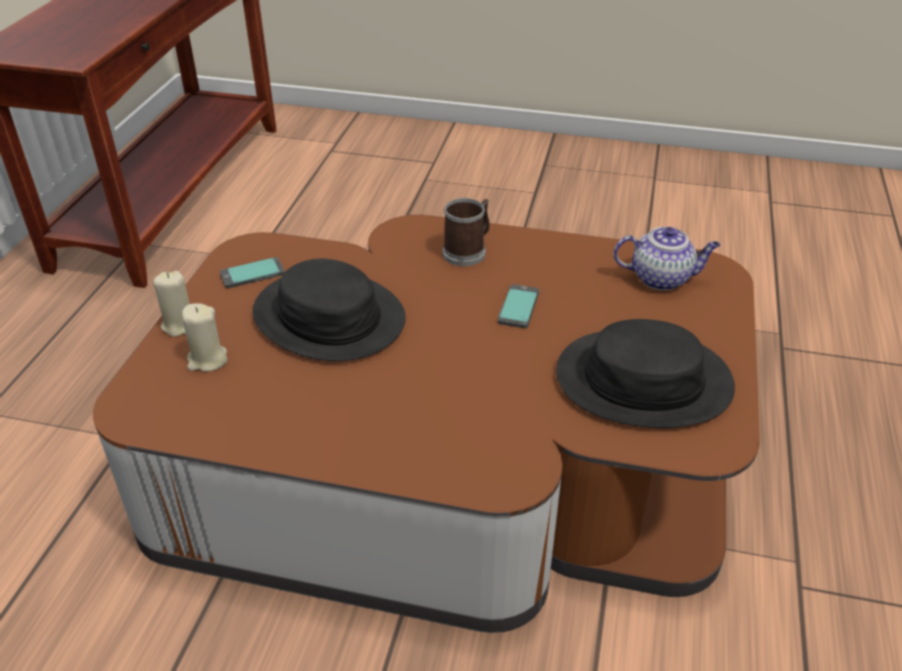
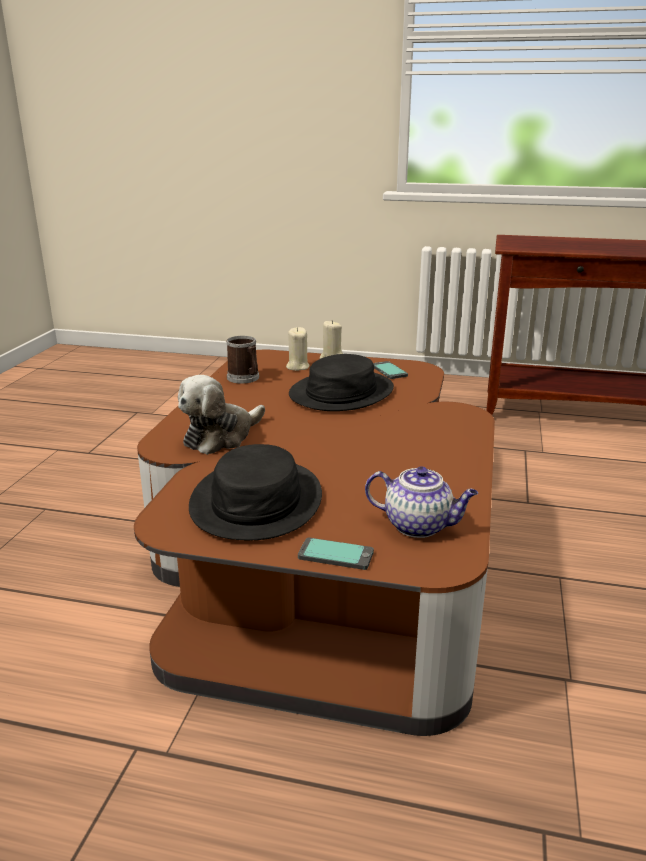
camera: 90 degrees right, 15 degrees down
mug [442,198,489,266] -> mug moved to [226,336,259,384]
phone [498,284,539,328] -> phone moved to [298,538,374,570]
teapot [613,227,720,290] -> teapot turned 75 degrees counterclockwise [365,466,478,538]
none -> plush toy [178,375,265,455]

